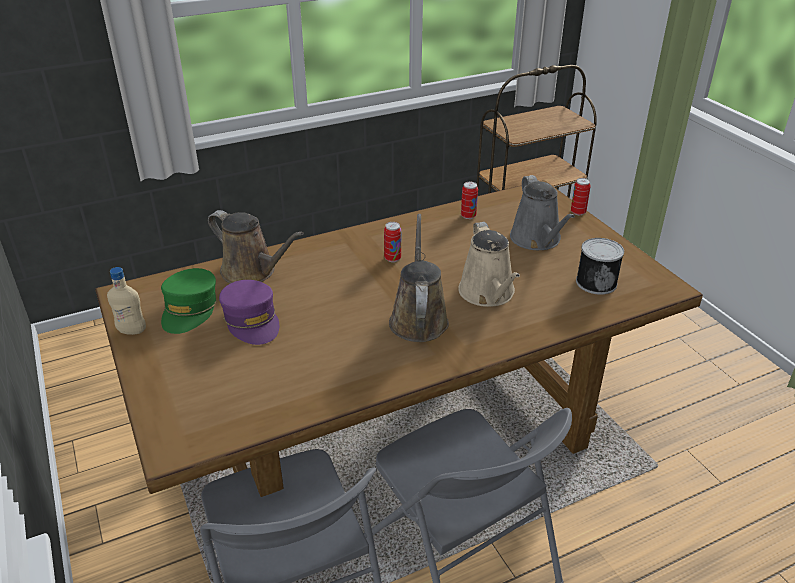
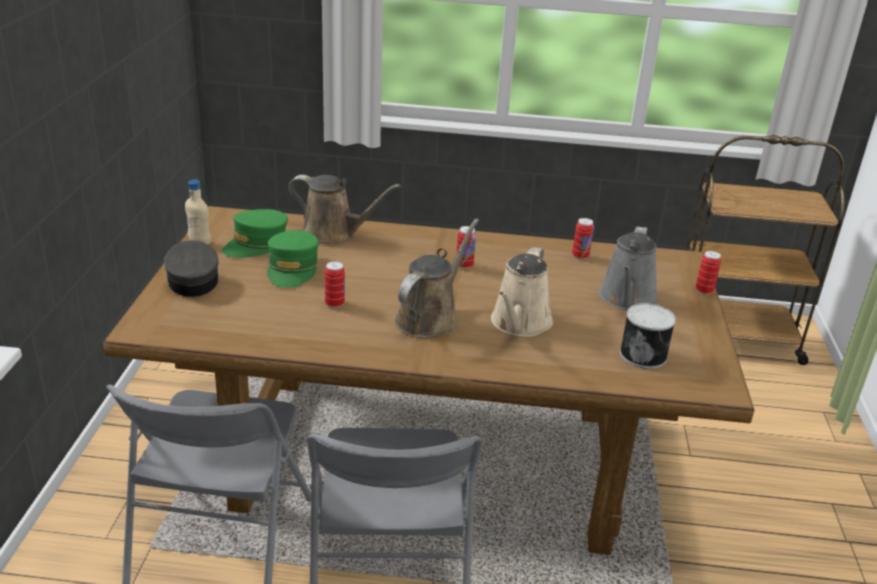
camera: 30 degrees right, 5 degrees down
brown watering can [208,210,304,284] -> brown watering can turned 45 degrees counterclockwise [288,175,401,246]
purple cap [219,280,279,345] -> green cap [267,230,319,288]
none -> grey cap [164,240,219,297]
none -> can [325,261,345,308]

